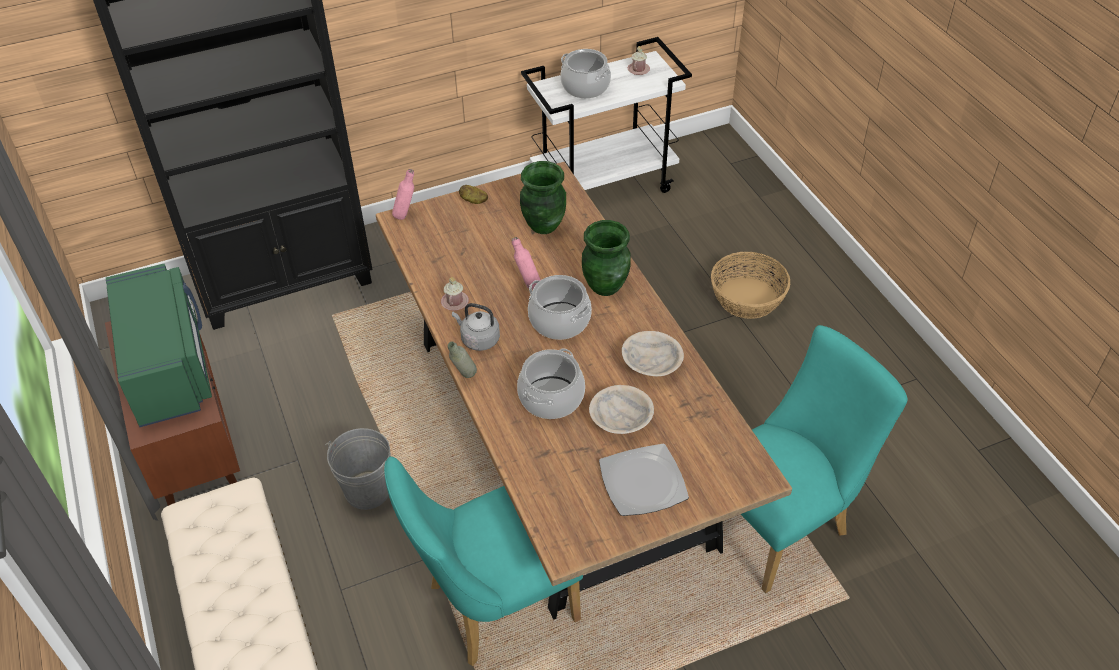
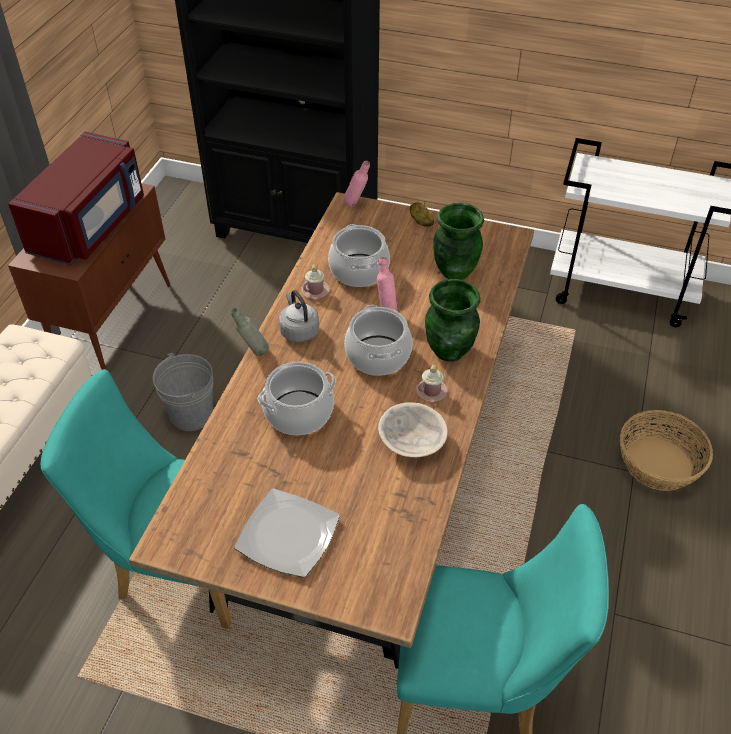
camera: 40 degrees right, 0 degrees up
green microwave [106,264,212,427] -> red microwave [8,132,144,265]
cooking pot [560,49,611,99] -> cooking pot moved to [328,224,390,287]
beige bowl [589,385,654,434] -> none
pink mug [628,46,650,75] -> pink mug moved to [416,365,448,402]

